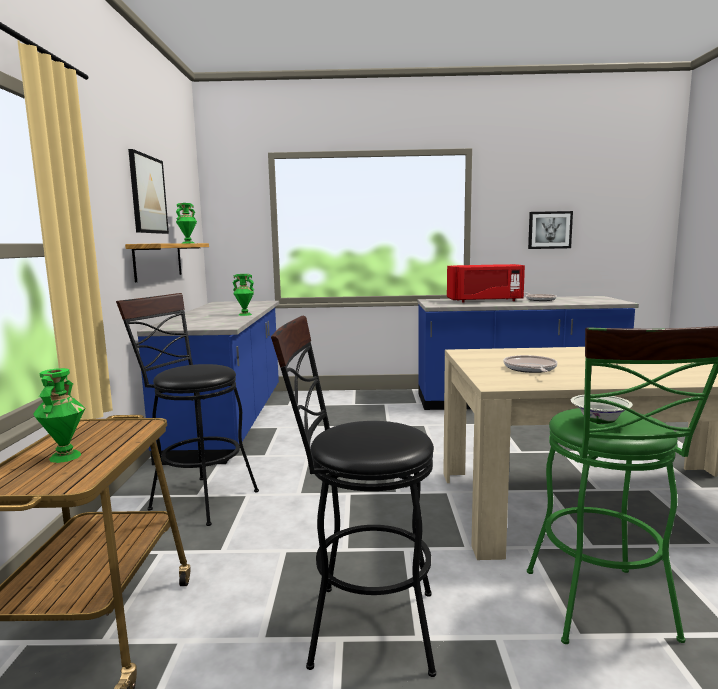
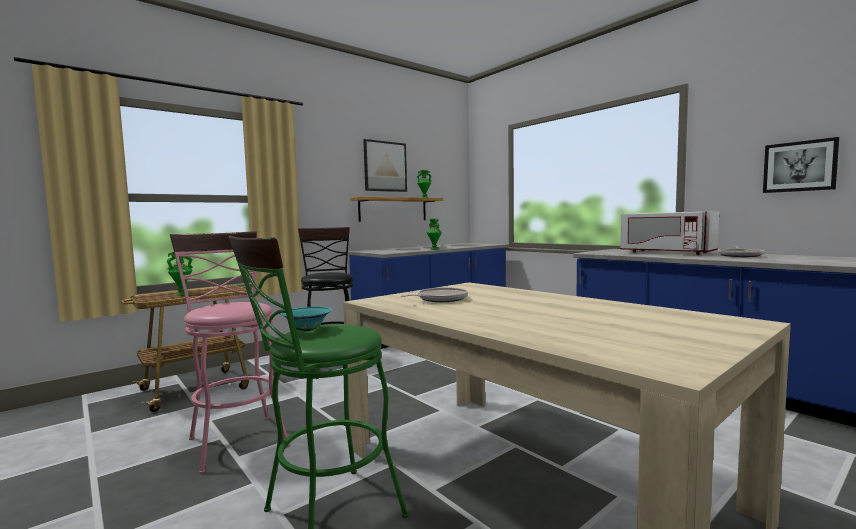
camera: 50 degrees right, 5 degrees down
black stool [271,316,436,677] -> pink stool [170,231,290,474]
red microwave [447,264,525,303] -> white microwave [620,211,719,255]
white bowl [571,395,633,424] -> turquoise bowl [280,307,332,331]

